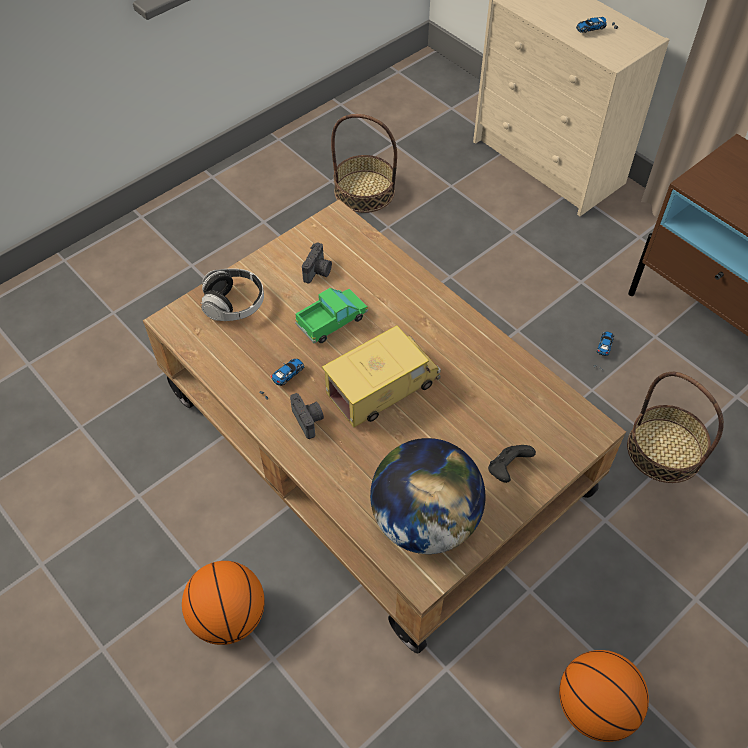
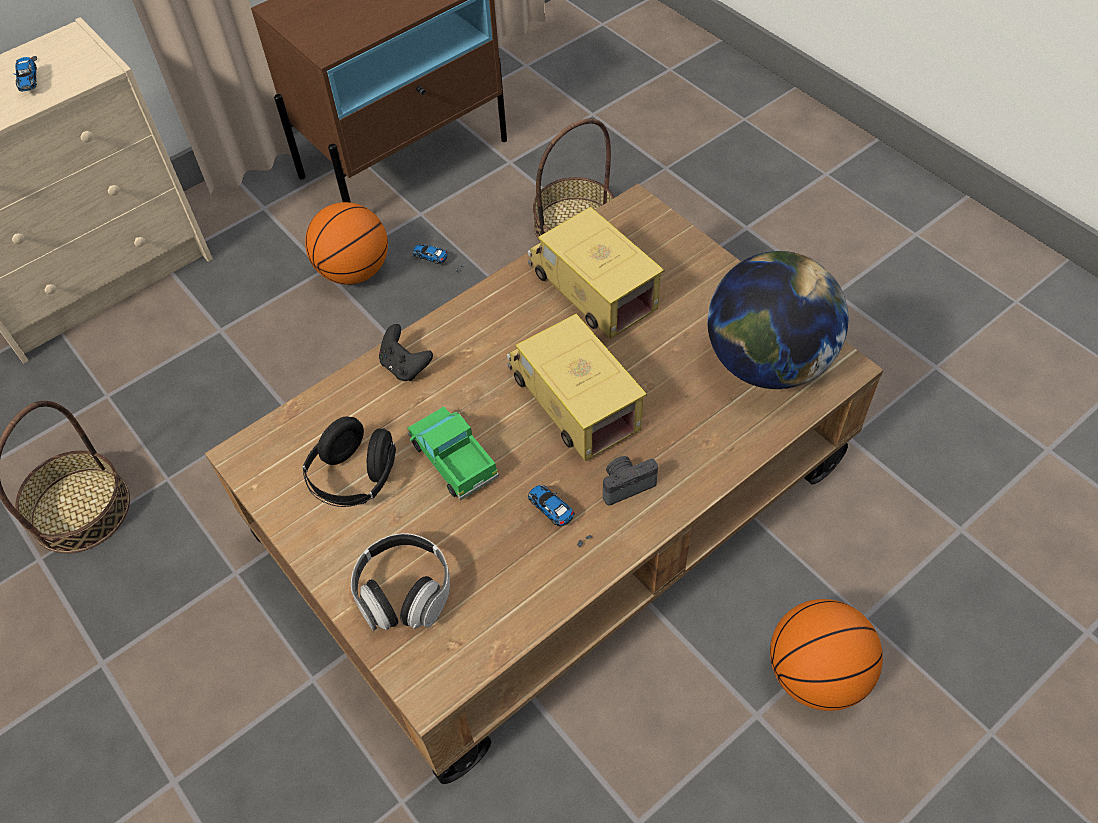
camera: 85 degrees left, 0 degrees up
camera [302,242,332,284] -> black headphones [302,416,396,507]
black game controller [488,445,536,483] -> black game controller moved to [379,324,433,381]
basketball [559,650,649,742] -> basketball moved to [305,202,388,285]
none -> toy truck [528,207,664,339]

